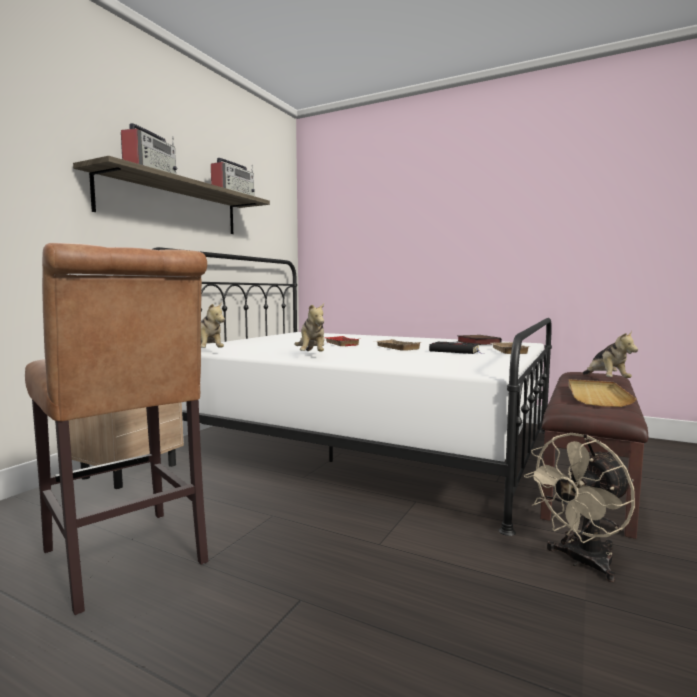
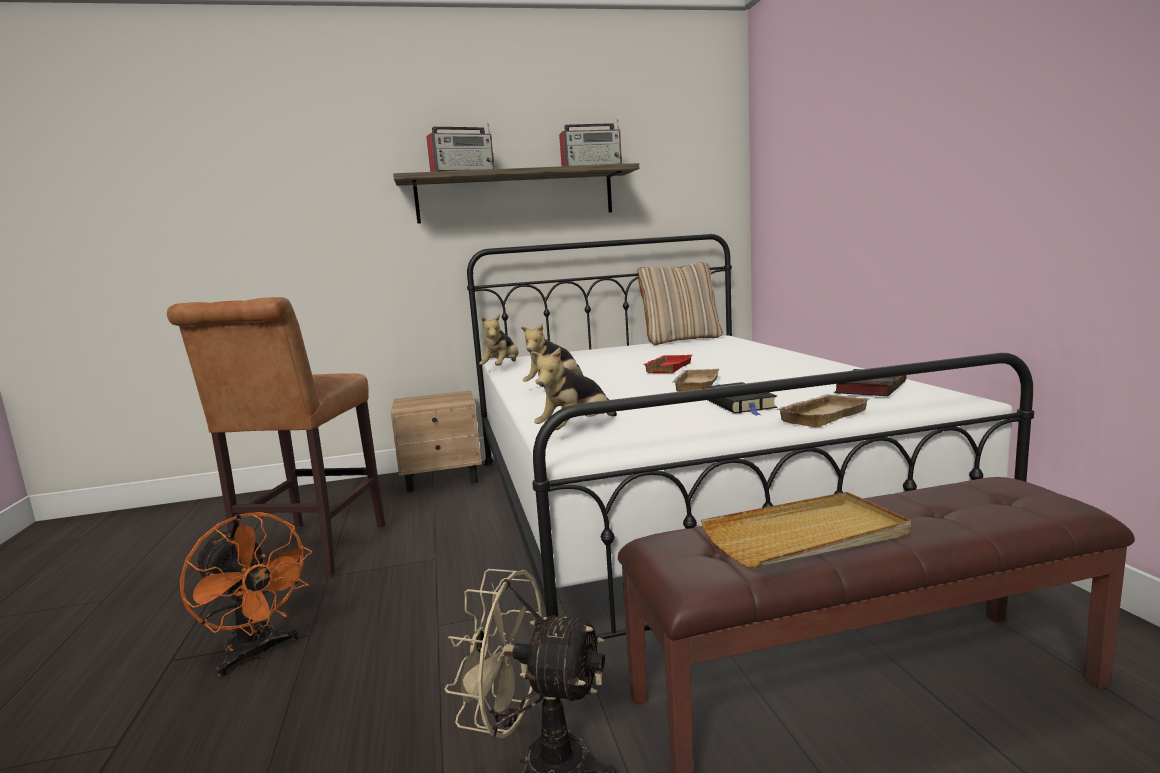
camera: 50 degrees right, 5 degrees up
plush toy [583,331,638,378] -> plush toy moved to [531,347,617,430]
none -> orange fan [180,512,312,677]
none -> beige pillow [637,262,723,345]

